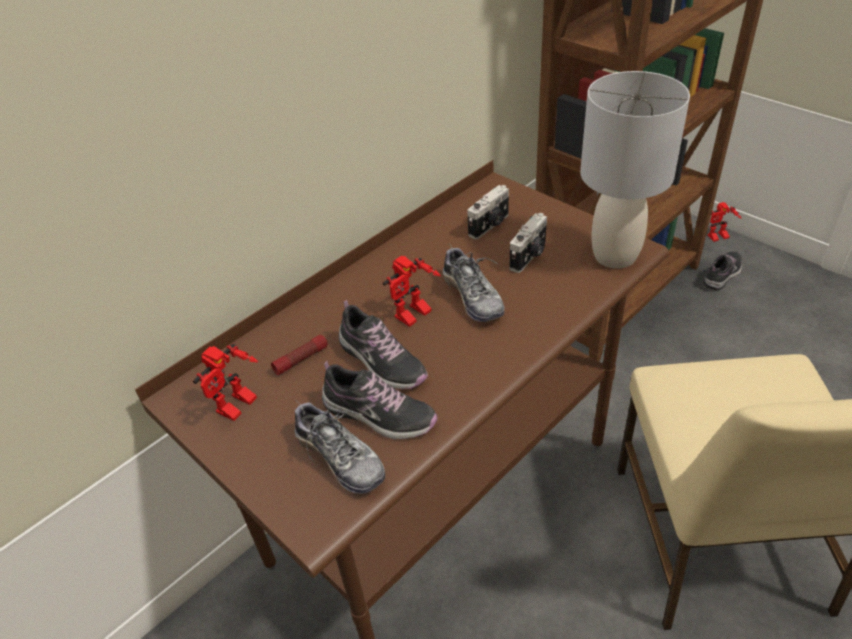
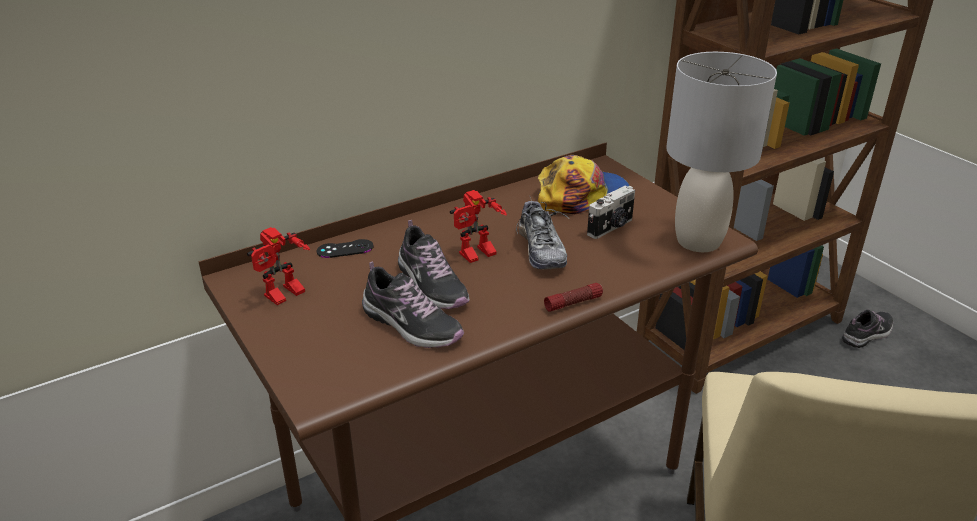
camera: 10 degrees right, 10 degrees down
flashlight [271,335,328,375] -> flashlight moved to [544,283,603,312]
shoe [294,399,385,494] -> none
camera [468,185,509,240] -> cap [538,155,630,214]
toy robot [708,202,742,242] -> none
none -> black game controller [317,239,373,258]

